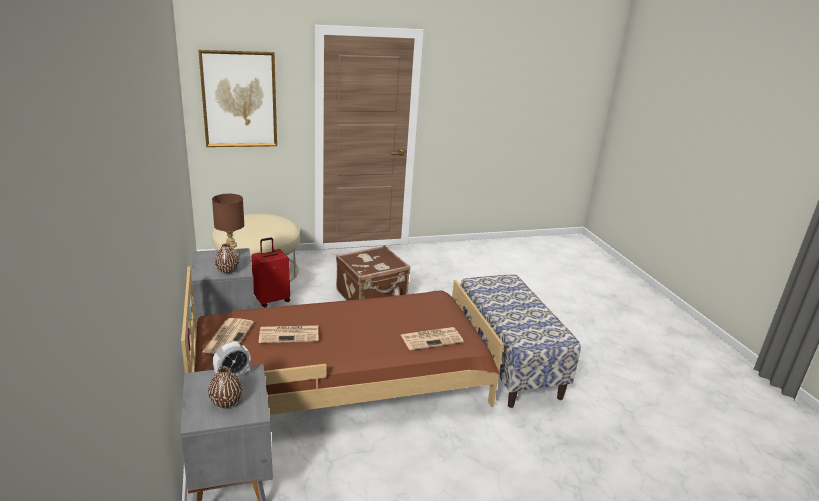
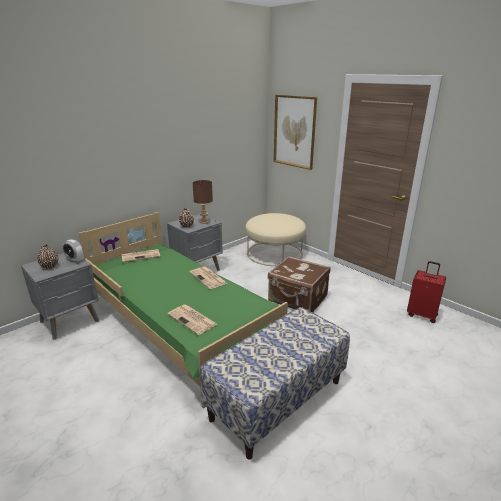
camera: 65 degrees right, 0 degrees up
brown bed [181,266,504,415] -> green bed [78,212,288,409]
red suitcase [251,238,290,307] -> red suitcase moved to [407,261,446,323]
newspaper [259,325,318,343] -> newspaper moved to [189,267,227,289]

